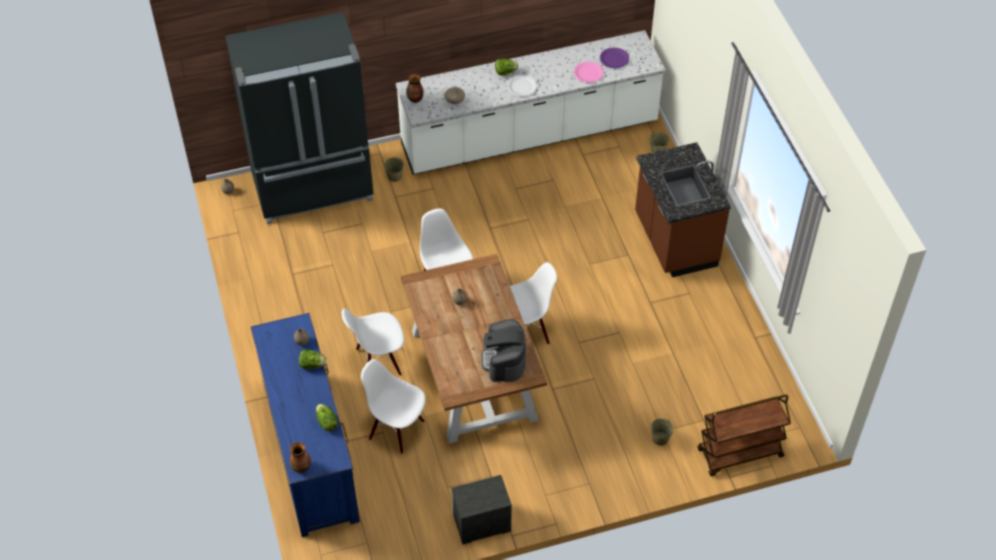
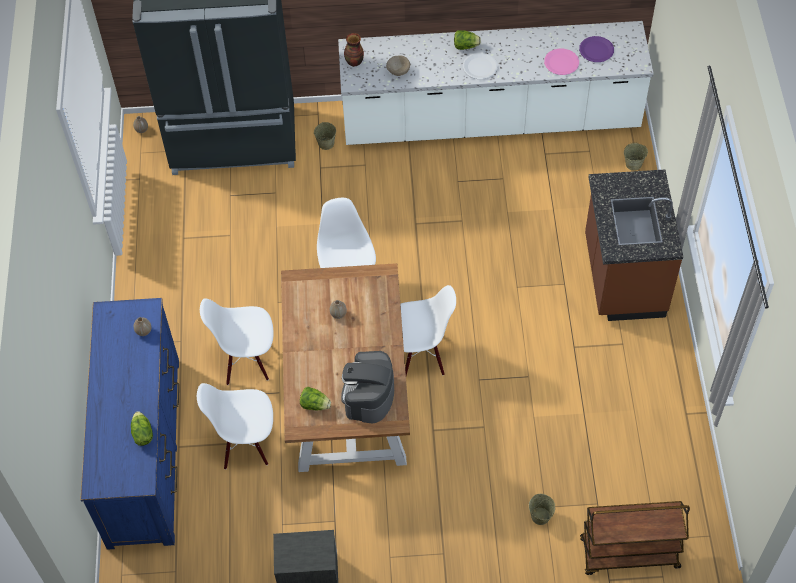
camera: 15 degrees right, 5 degrees up
vase [290,442,311,473] -> none
lettuce [299,350,326,369] -> lettuce moved to [300,387,331,410]
white chair [361,359,426,454] -> white chair turned 45 degrees counterclockwise [197,383,273,470]

